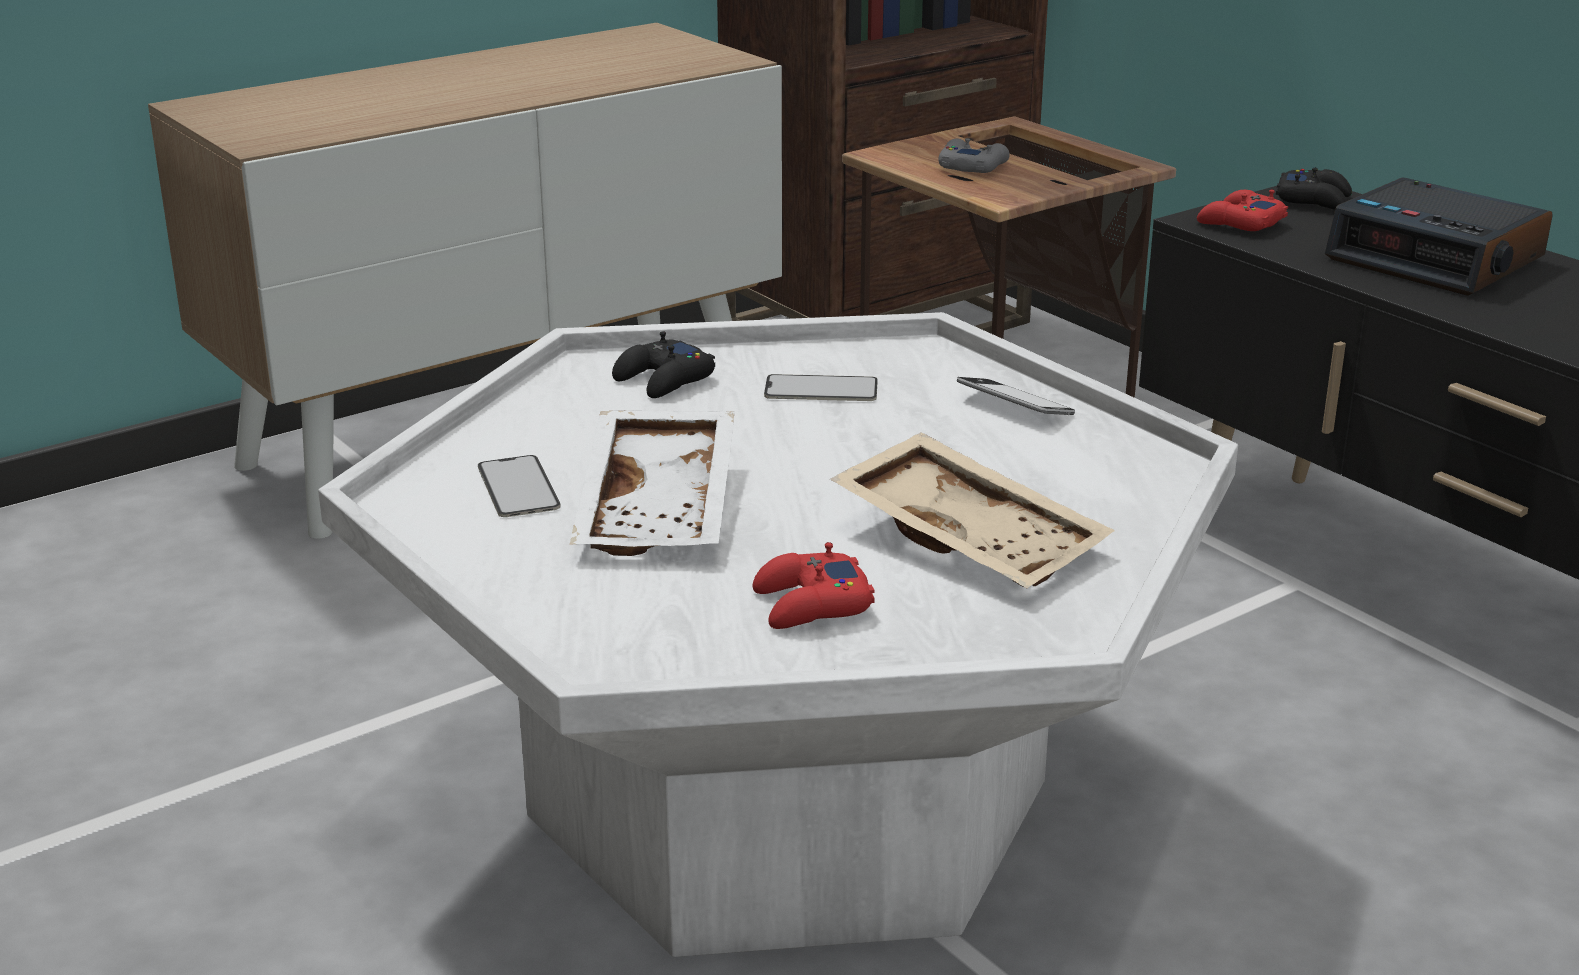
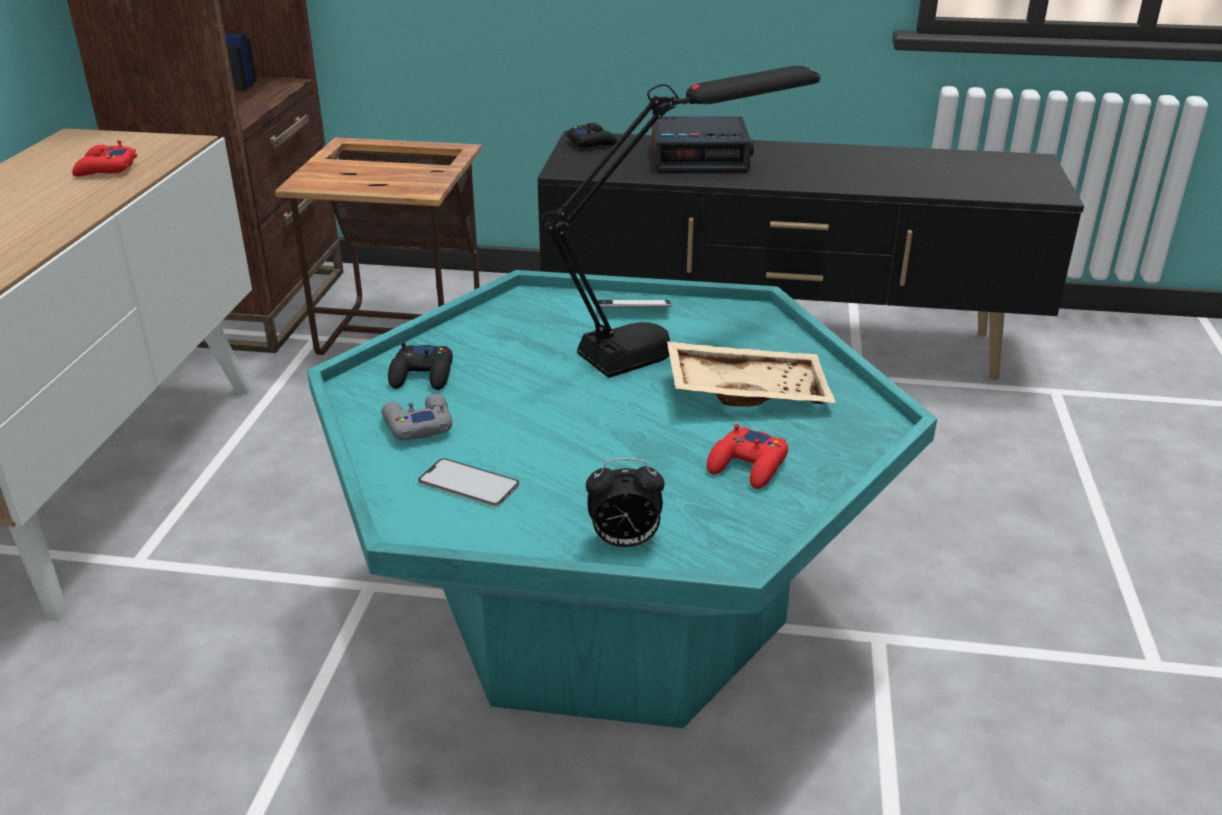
camera: 45 degrees left, 5 degrees up
white coffee table [318,312,1238,957] -> turquoise coffee table [307,270,937,728]
white tray [570,410,735,556] -> none
phone [764,374,878,401] -> none
grey game controller [938,138,1010,173] -> grey game controller moved to [381,394,452,441]
red game controller [1197,189,1288,231] -> red game controller moved to [72,140,137,176]
none -> black table lamp [541,66,820,378]
none -> alarm clock [586,458,665,547]

